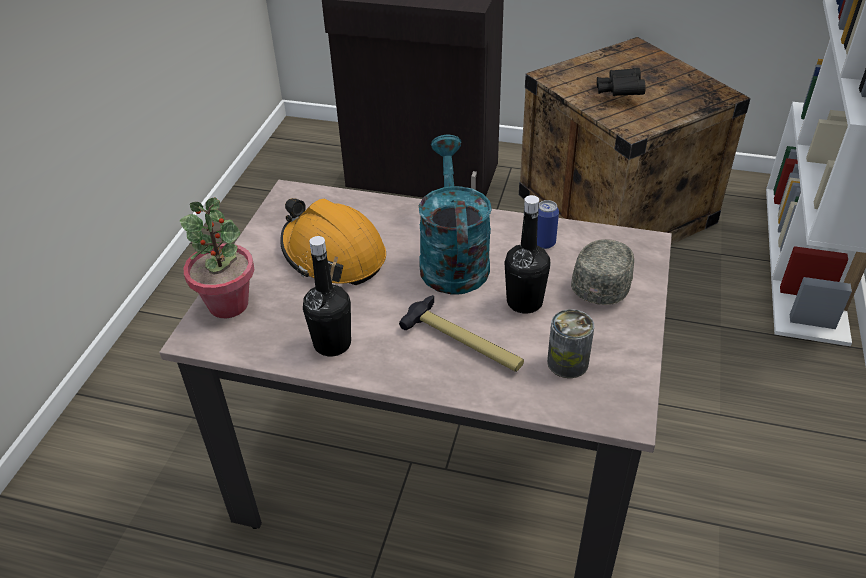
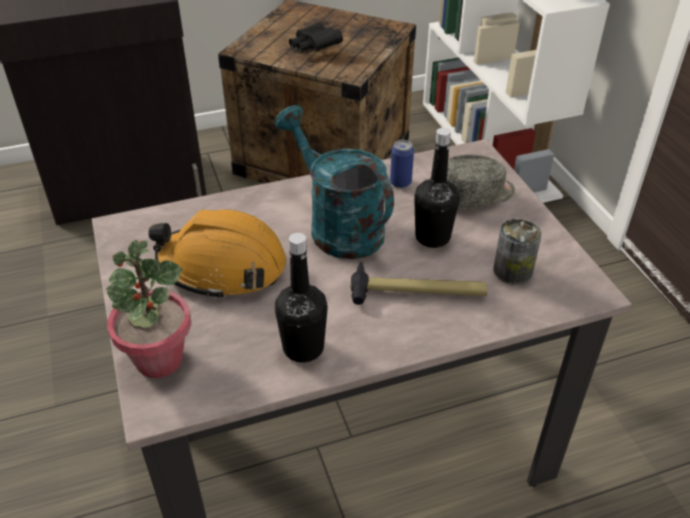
camera: 35 degrees left, 0 degrees up
grey cap [571,239,634,305] -> grey cap turned 75 degrees clockwise [447,155,515,209]

